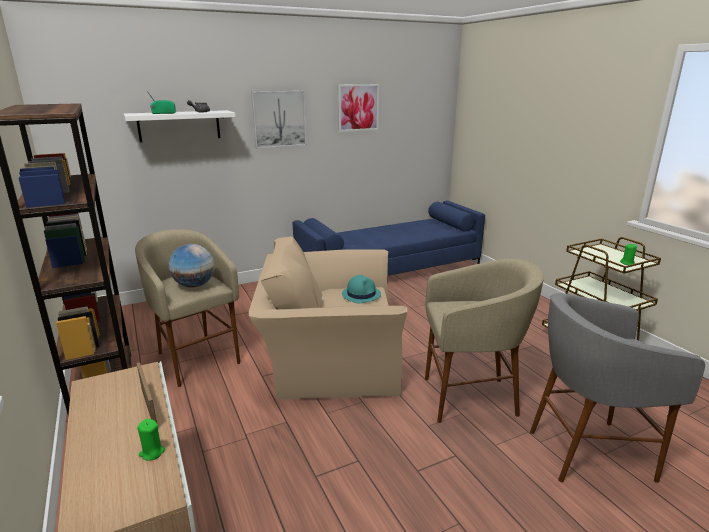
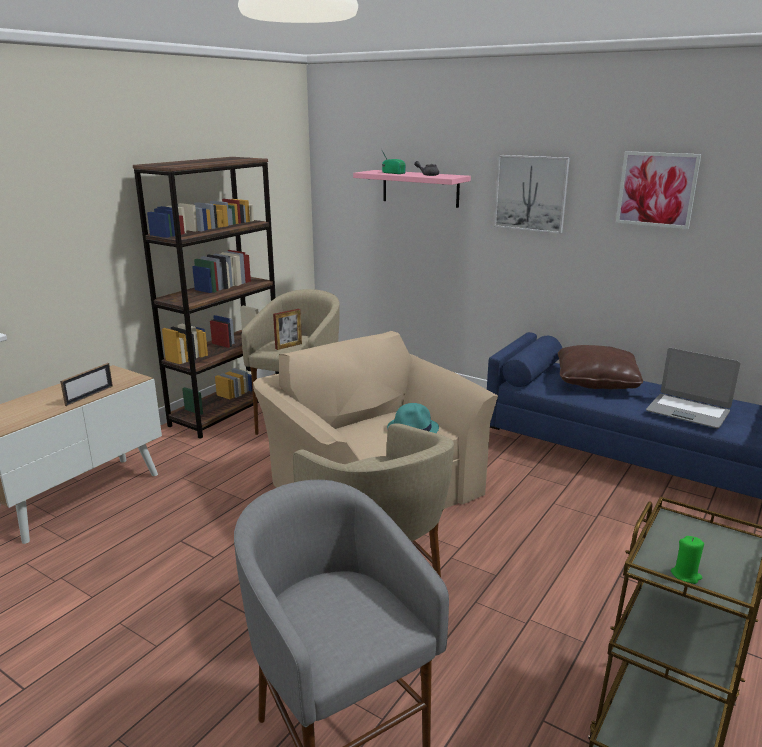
camera: 60 degrees right, 0 degrees up
white shelf [124,110,236,142] -> pink shelf [353,170,471,208]
green candle [137,419,165,461] -> none
globe [169,244,215,287] -> picture frame [273,309,302,350]
none -> brown pillow [558,345,643,389]
none -> laptop [646,348,740,428]

